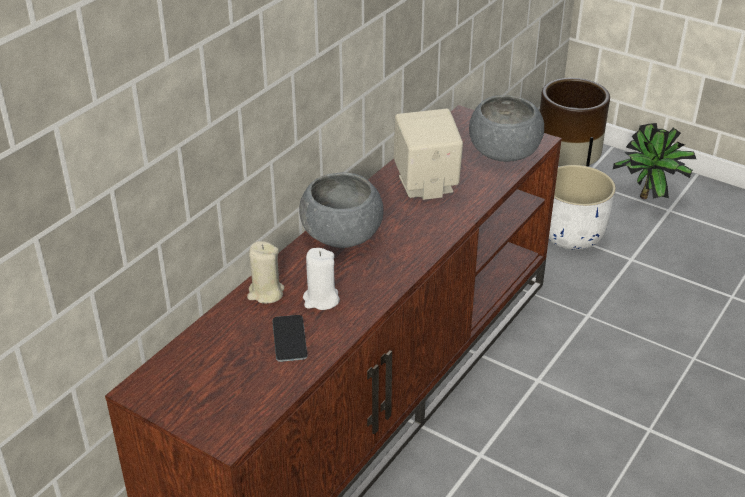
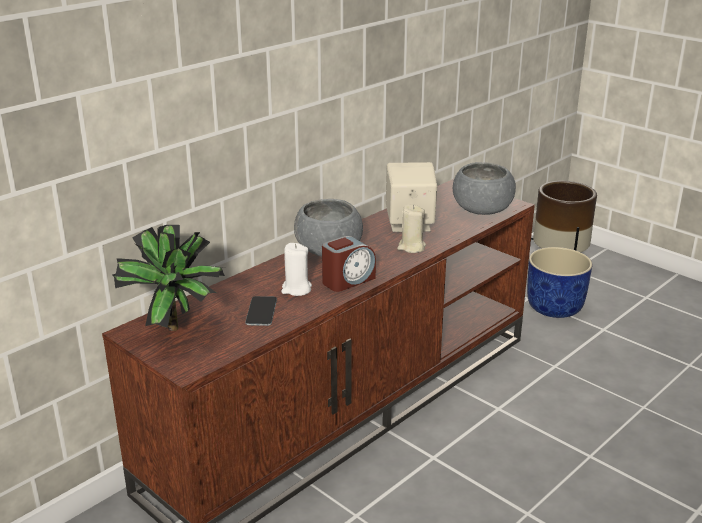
camera: 10 degrees right, 10 degrees down
beige candle [247,241,284,304] -> beige candle moved to [397,204,426,253]
white planter [549,165,616,250] -> blue planter [527,247,592,318]
potted plant [613,123,696,199] -> potted plant moved to [112,225,225,331]
none -> alarm clock [322,236,376,292]

